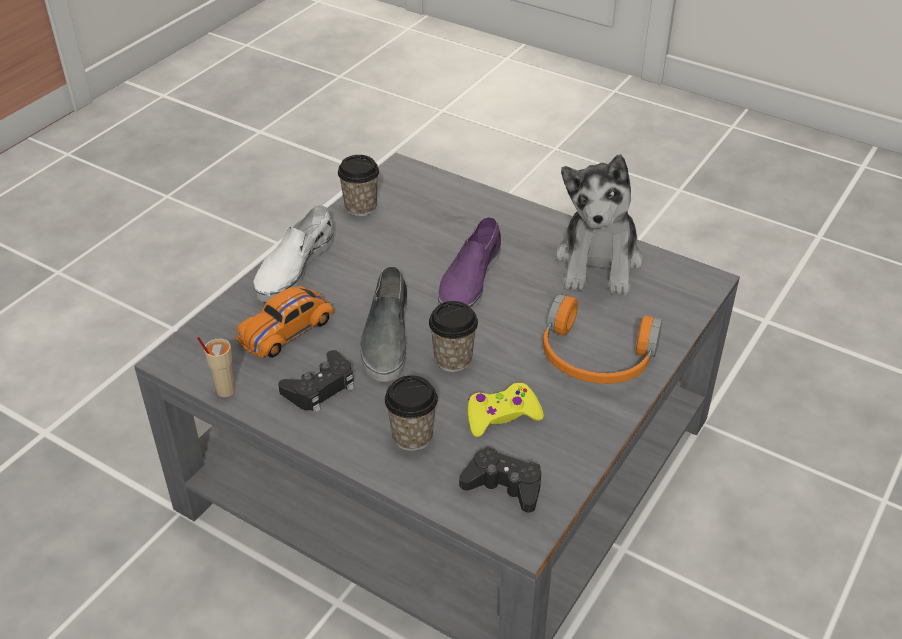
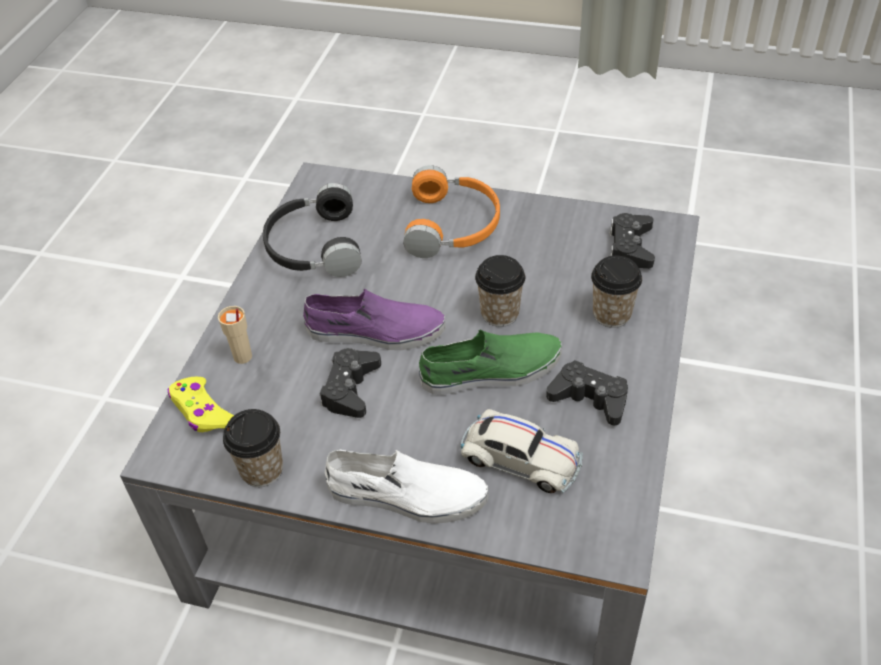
camera: 105 degrees left, 5 degrees up
beige cup [197,337,235,397] -> beige cup moved to [218,306,252,364]
orange toy car [235,286,334,358] -> white toy car [461,409,583,493]
grey shoe [360,266,407,382] -> green shoe [419,330,562,395]
yellow game controller [467,383,544,437] -> yellow game controller moved to [168,377,234,432]
plush toy [556,154,643,295] -> black headphones [263,183,362,277]
none -> black game controller [320,348,381,418]

